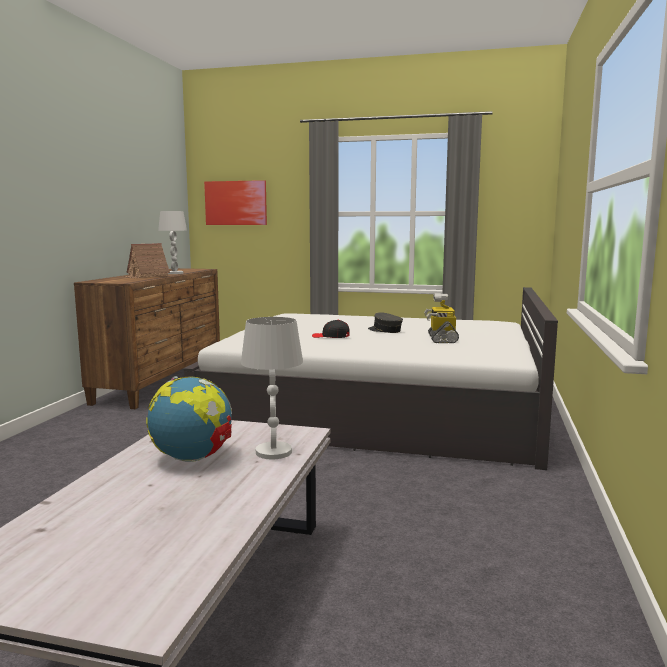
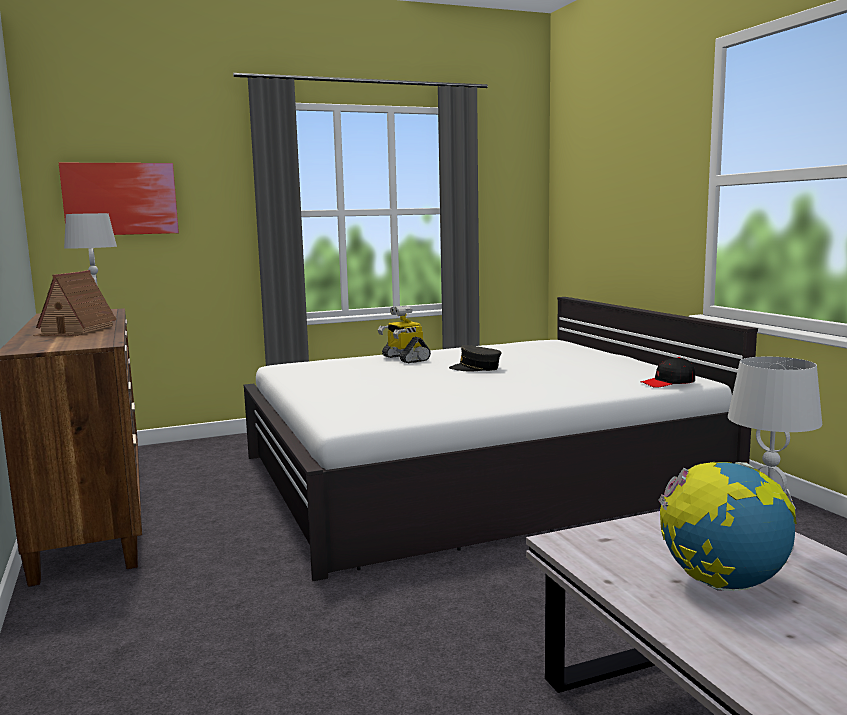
camera: 35 degrees left, 0 degrees up
black cap [312,320,350,338] -> black cap moved to [640,357,695,388]
toy robot [424,293,459,343] -> toy robot moved to [378,306,431,363]

